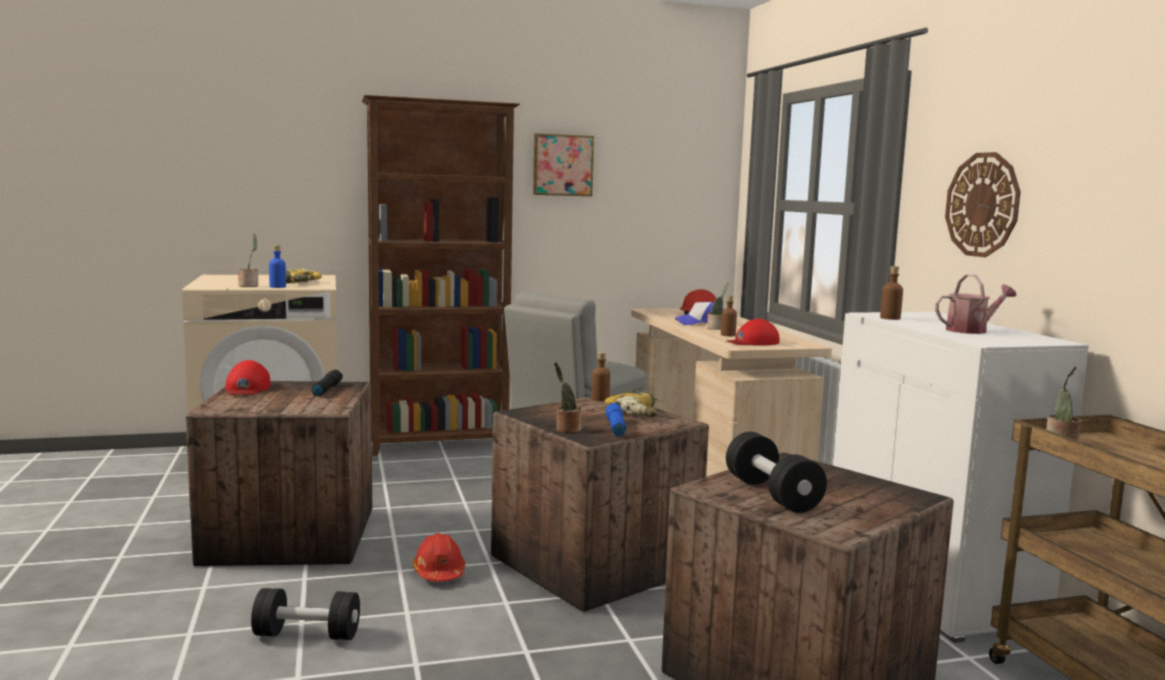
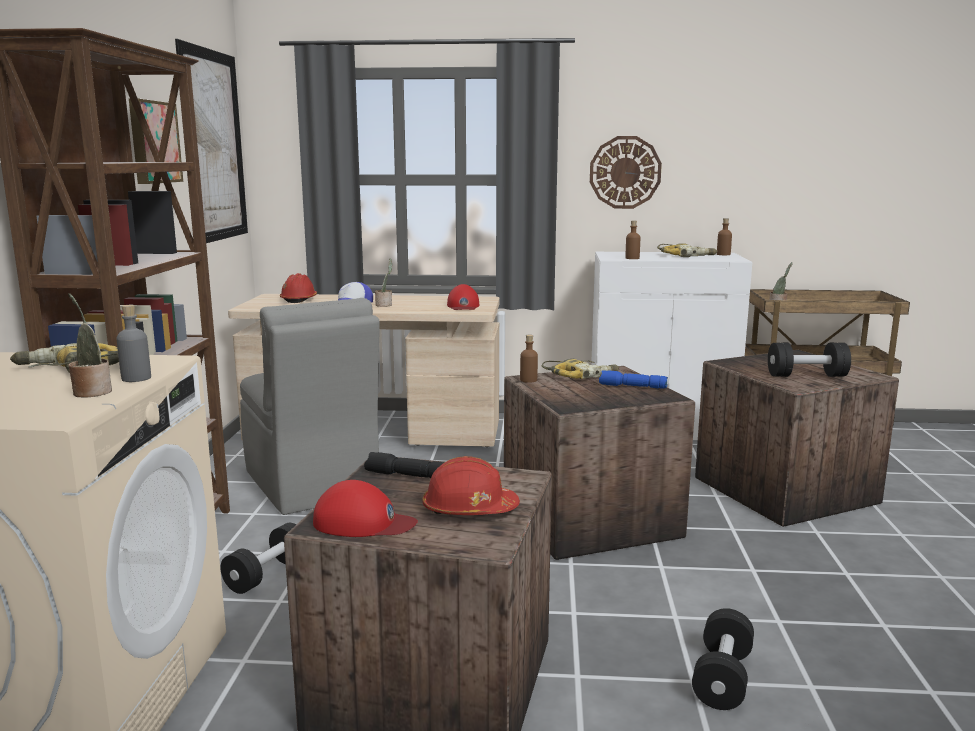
camera: 70 degrees left, 5 degrees up
blue bottle [269,245,286,288] -> grey bottle [117,305,151,382]
red hard hat [413,533,465,582] -> red hard hat moved to [422,456,520,515]
potted plant [554,362,581,433] -> none
brown bottle [721,296,737,336] -> brown bottle moved to [717,218,732,255]
watering can [935,274,1017,334] -> power drill [657,243,718,257]
none -> picture [175,39,248,243]
none -> black dumbbell [220,523,296,594]

